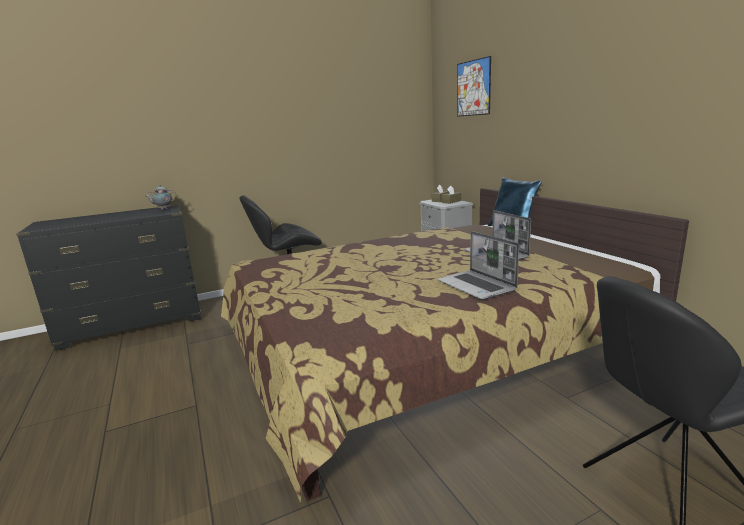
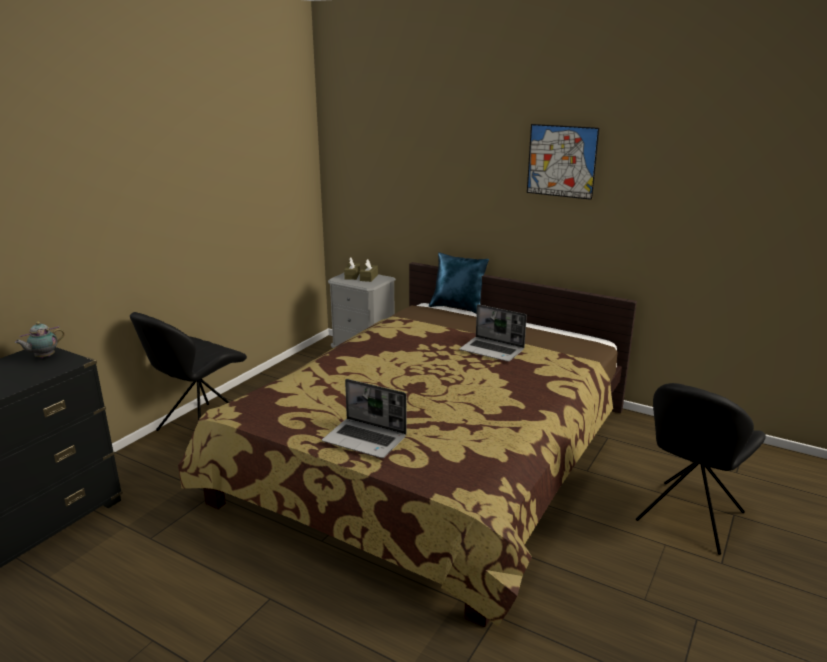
camera: 35 degrees left, 5 degrees up
laptop [438,231,519,299] -> laptop moved to [322,379,407,458]
picture [457,56,491,117] -> picture moved to [527,124,599,200]

